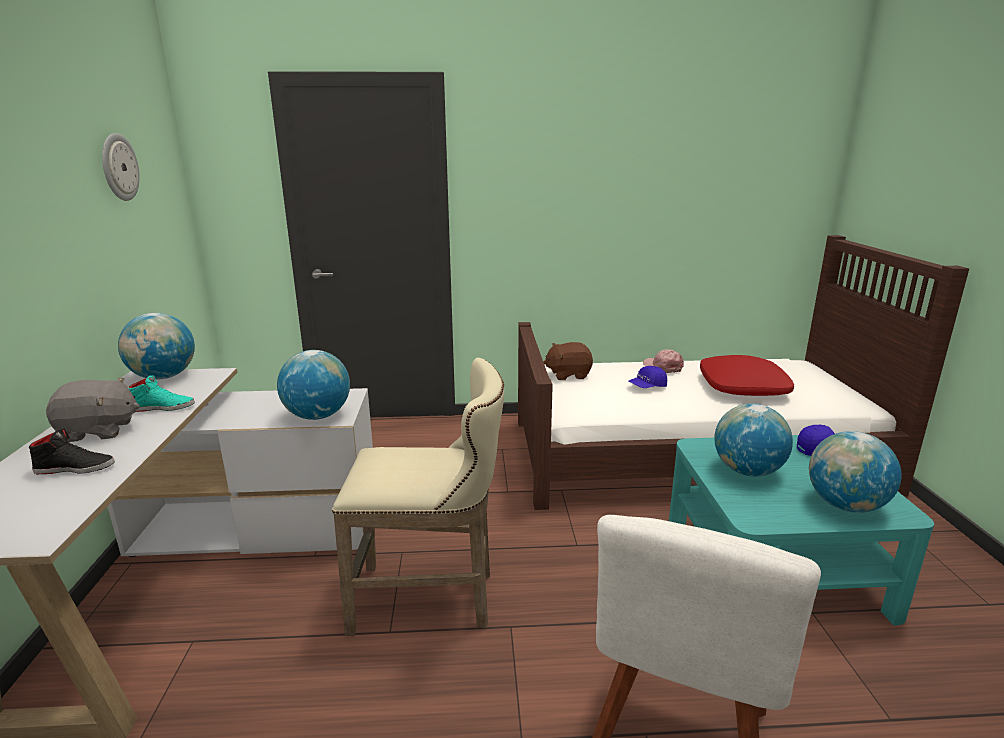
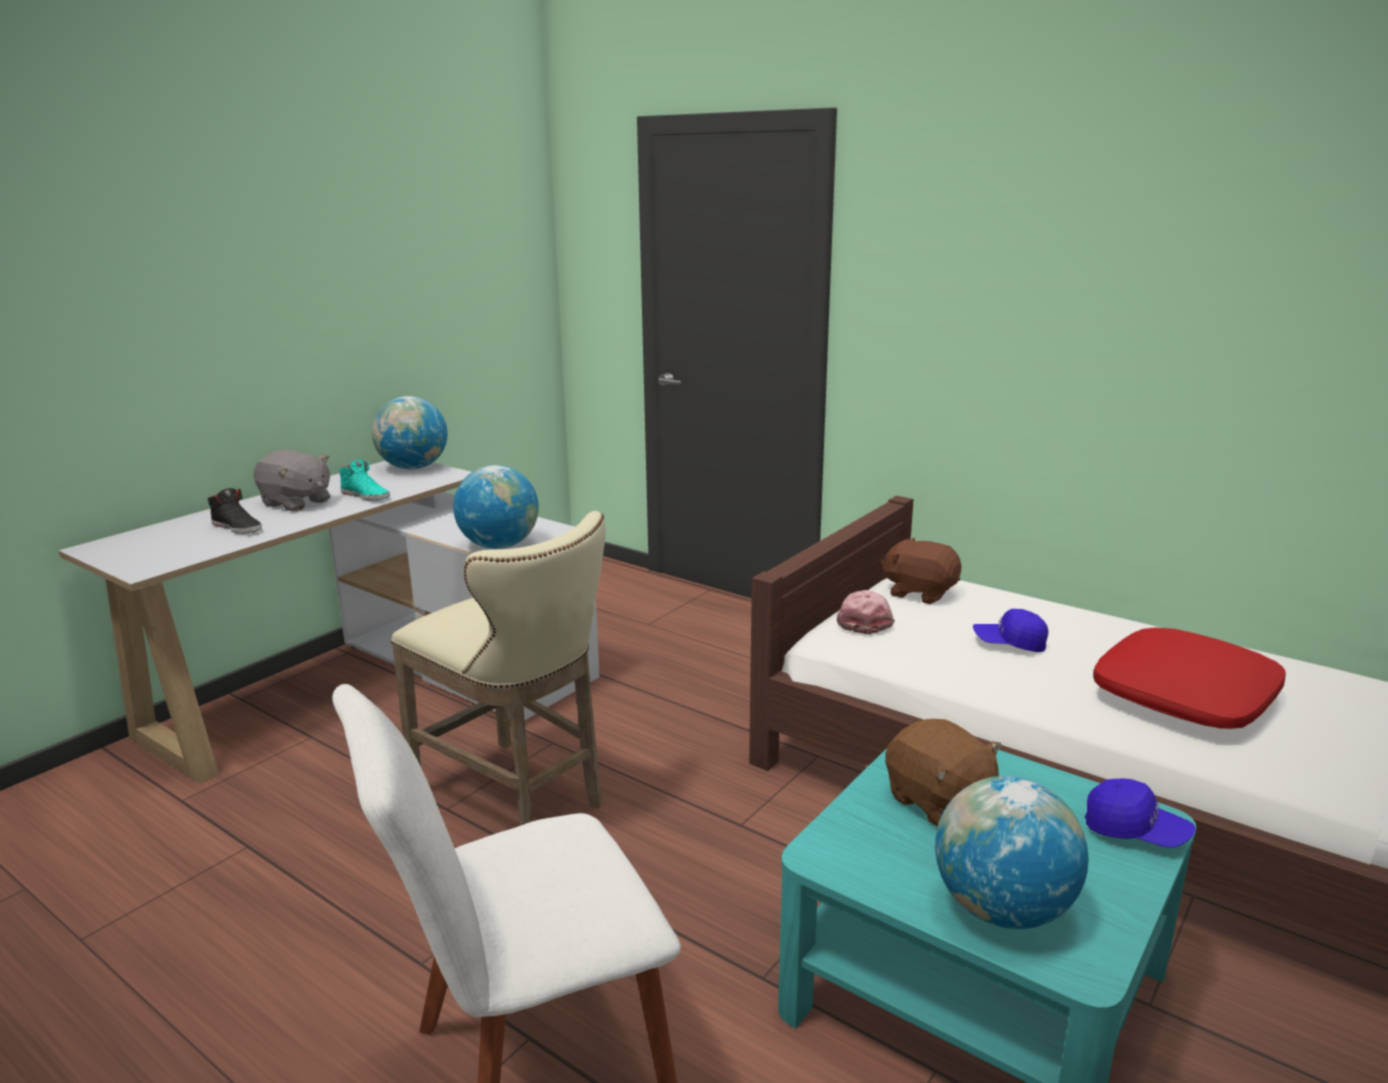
camera: 40 degrees right, 0 degrees up
wall clock [102,133,140,201] -> none
pink cap [643,349,684,373] -> pink cap moved to [837,590,895,635]
globe [714,404,793,477] -> brown plush toy [885,719,1002,826]

